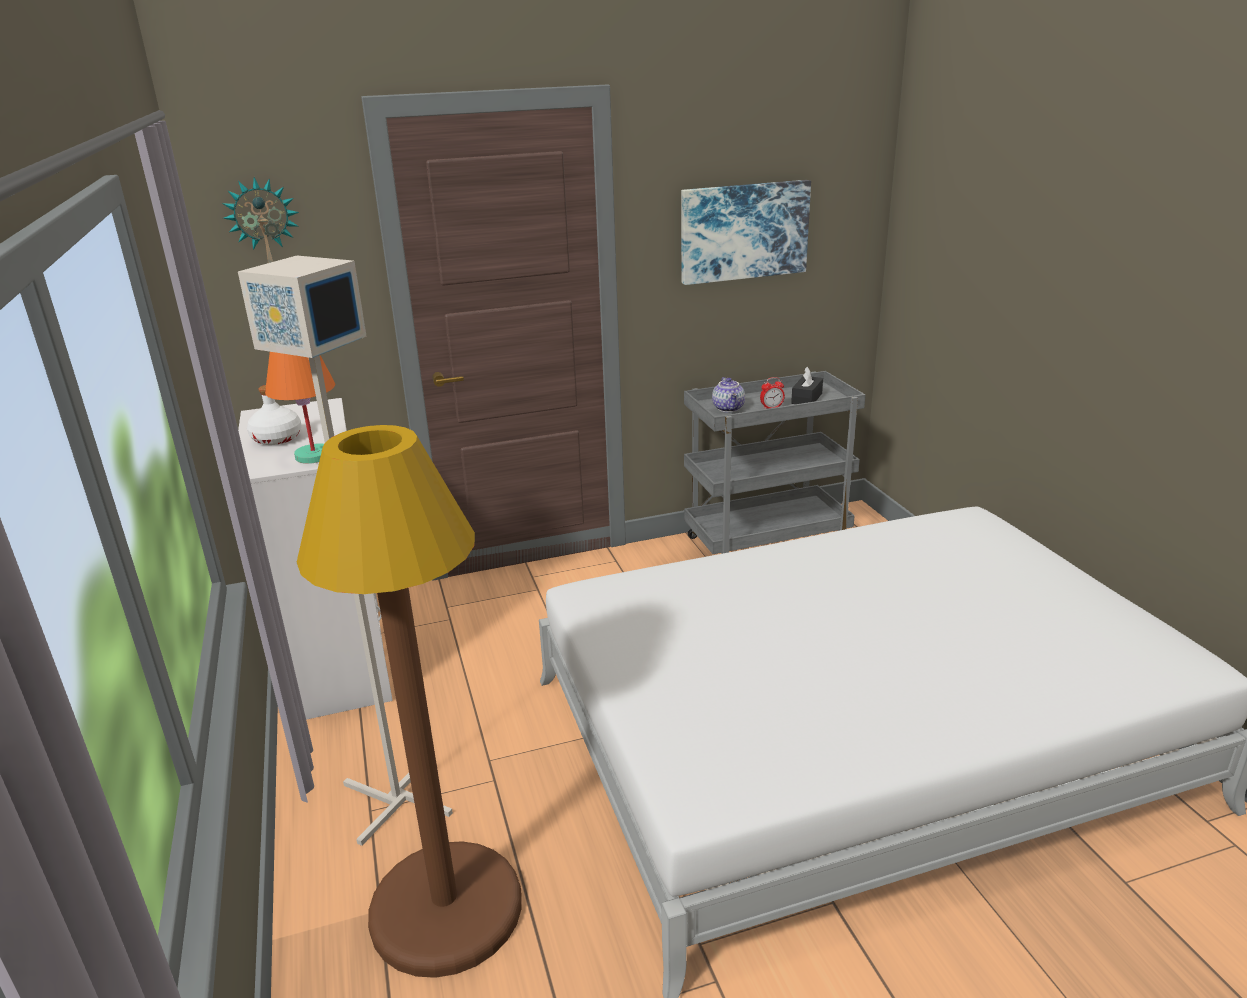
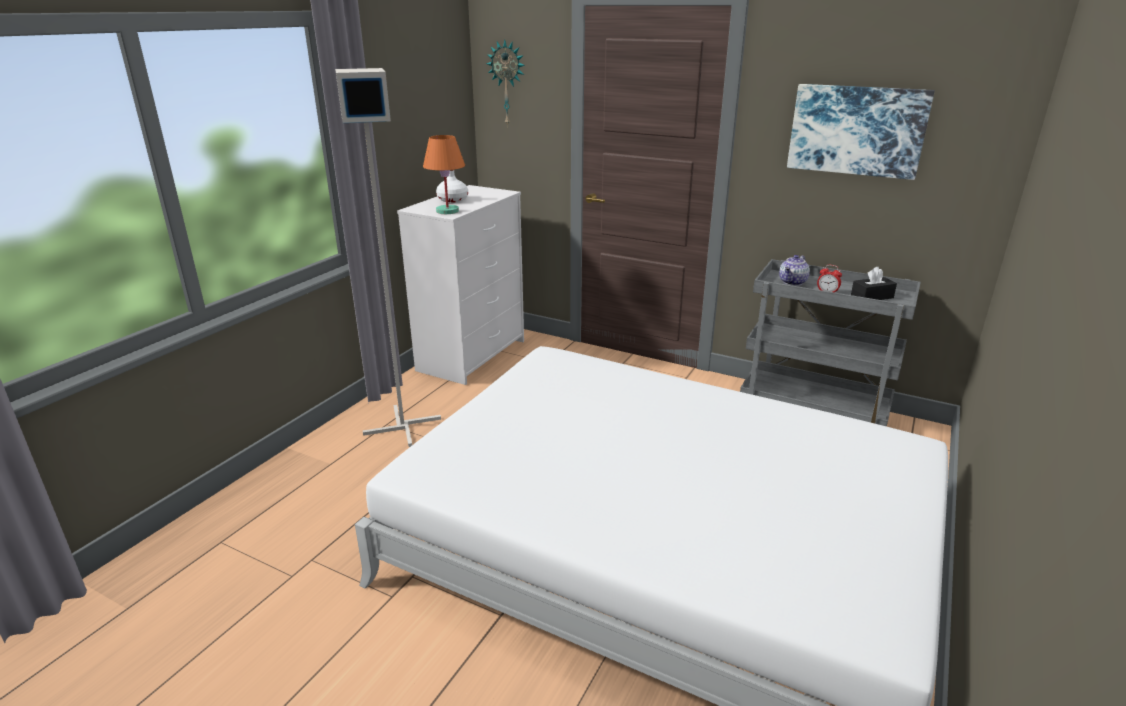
camera: 45 degrees right, 0 degrees up
brown floor lamp [297,425,522,978] -> none

